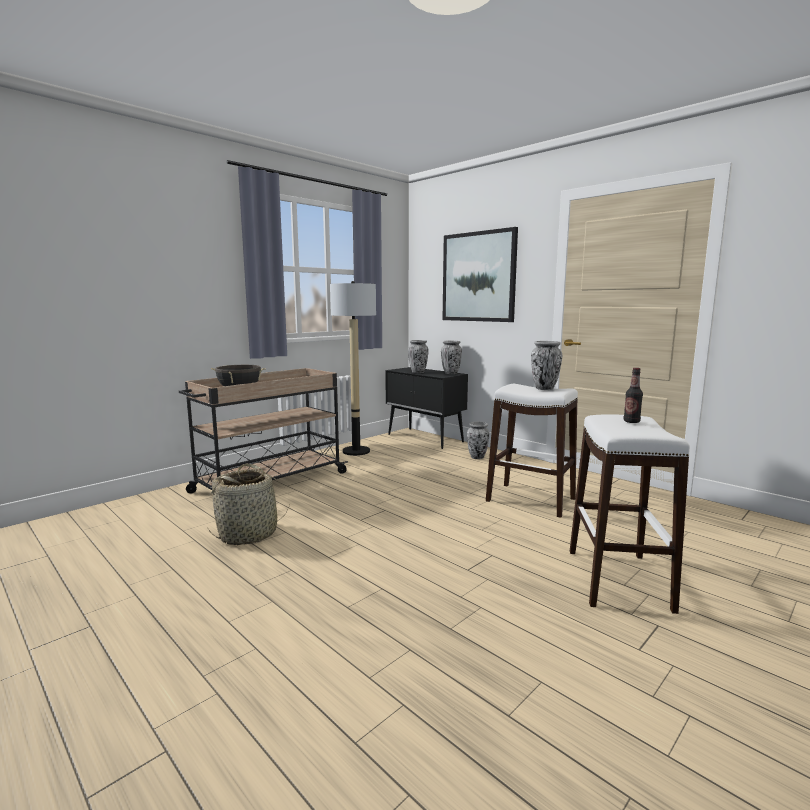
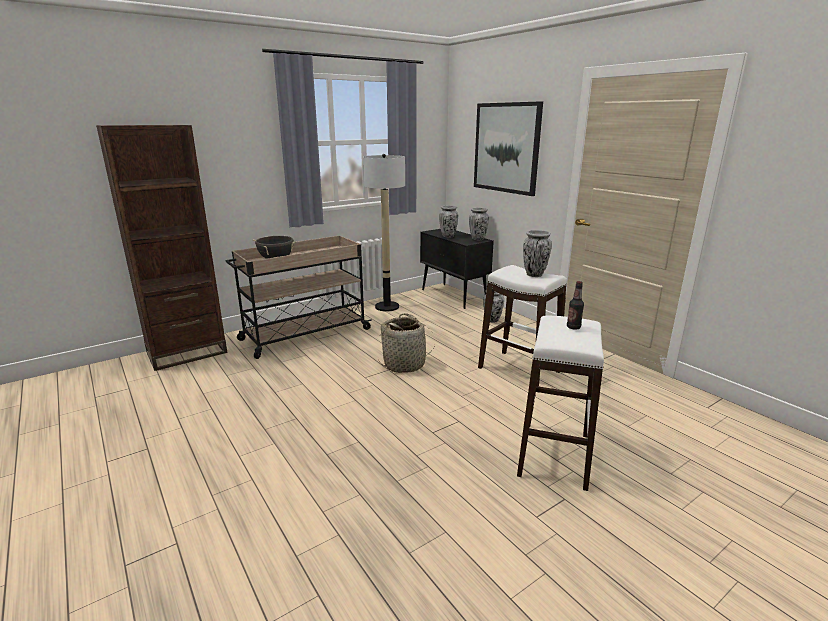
camera: 10 degrees right, 10 degrees up
basket [208,464,290,545] -> basket moved to [378,313,435,373]
none -> brown bookcase [96,125,227,371]

